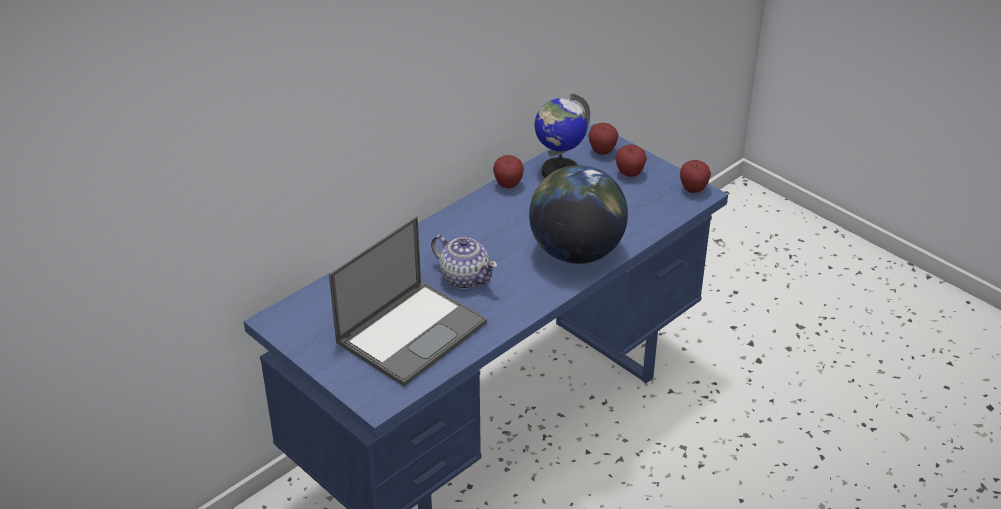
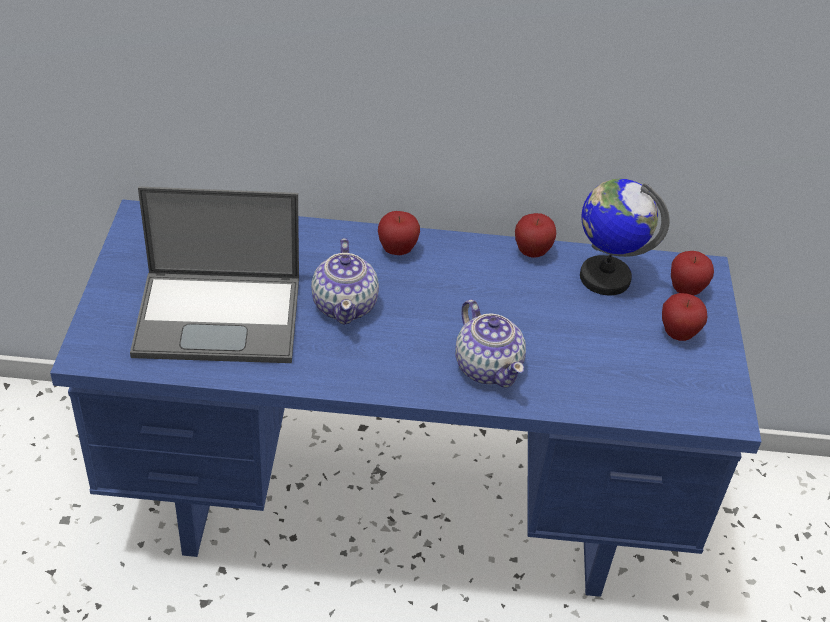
camera: 45 degrees right, 5 degrees up
globe [529,165,628,264] -> teapot [455,299,526,388]
apple [680,160,711,193] -> apple moved to [378,211,420,255]

